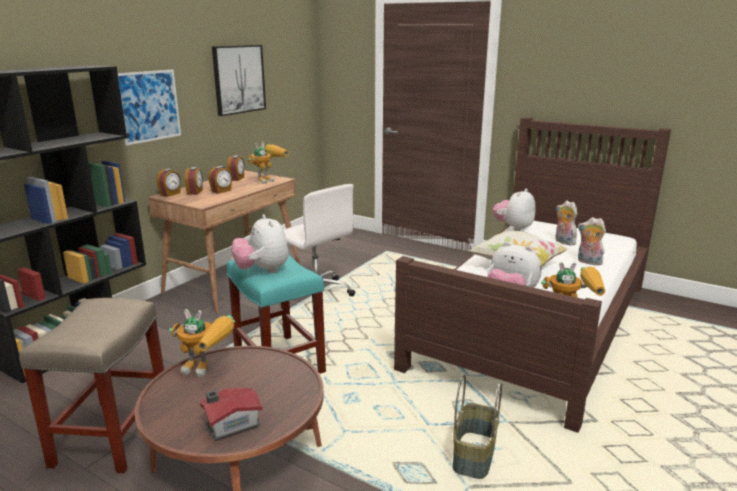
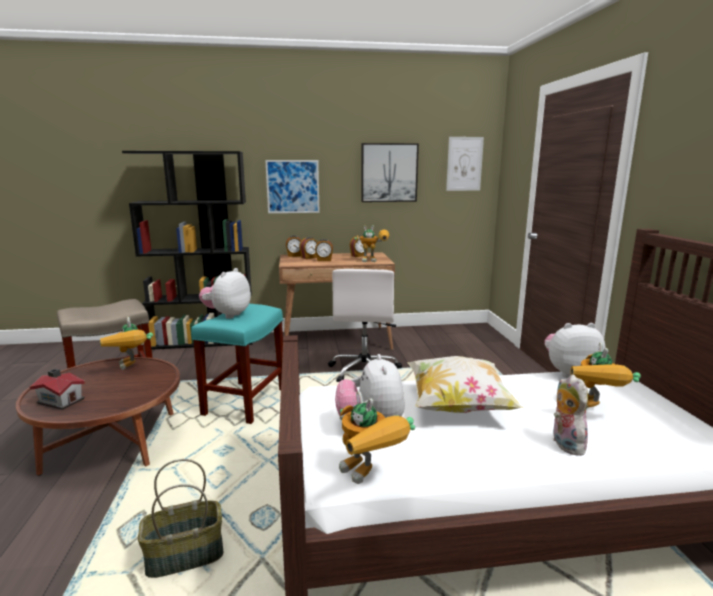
camera: 50 degrees right, 5 degrees down
plush toy [555,201,577,245] -> toy robot [571,342,641,410]
none -> picture [446,137,484,191]

